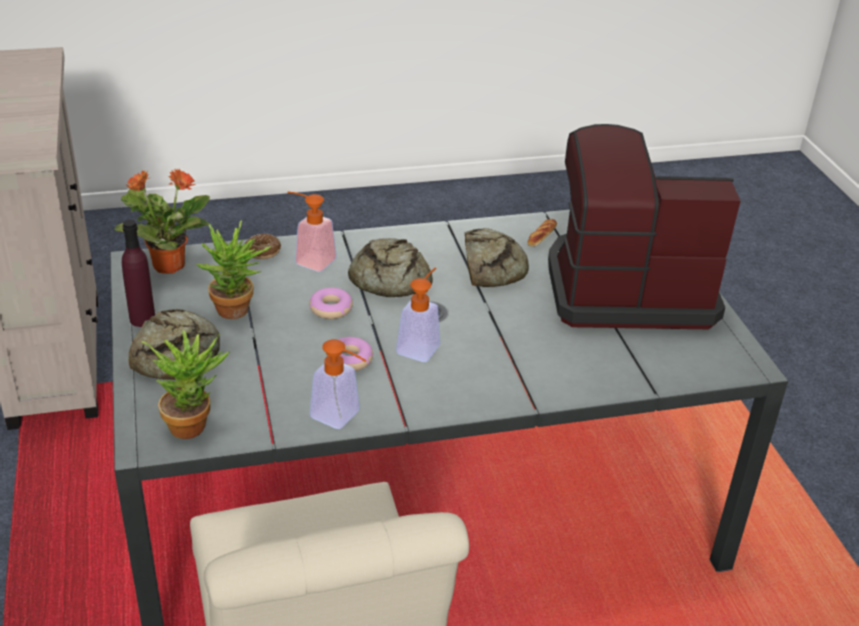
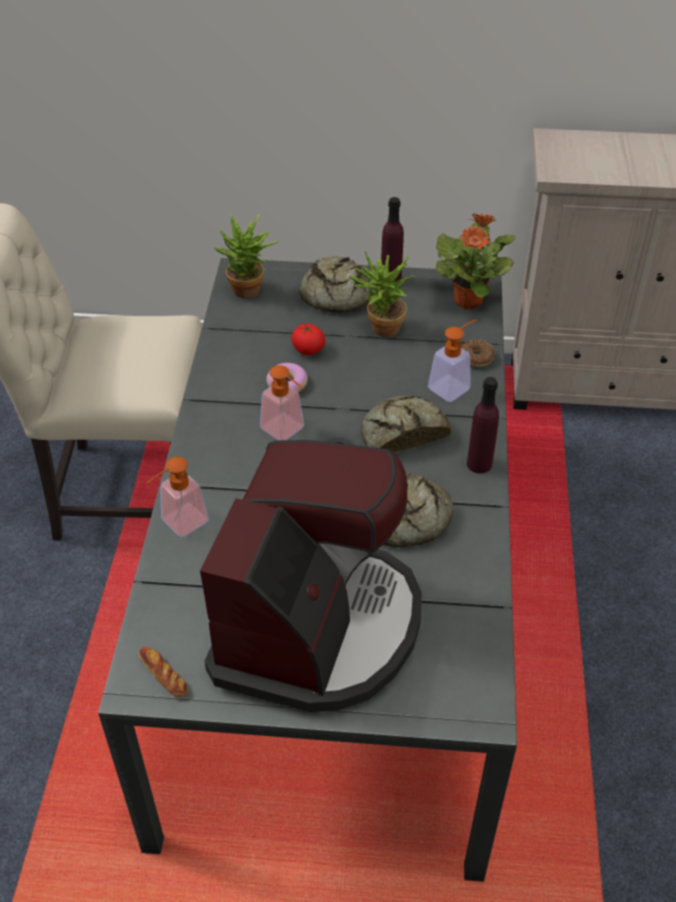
camera: 110 degrees right, 10 degrees up
donut [309,288,353,319] -> none
soap dispenser [310,339,367,429] -> soap dispenser moved to [145,457,209,537]
bread [527,219,557,247] -> bread moved to [139,646,188,698]
none -> tomato [291,324,325,355]
none -> purple bottle [467,377,499,474]

